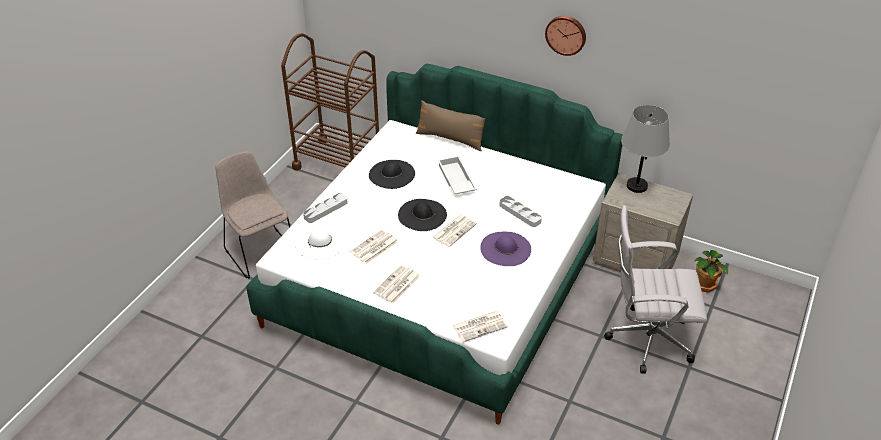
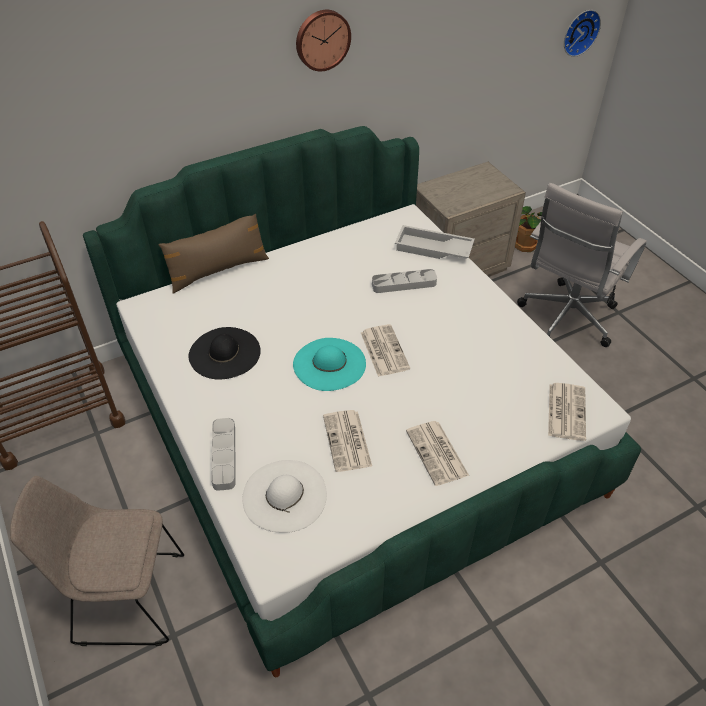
camera: 55 degrees left, 5 degrees up
black hat [398,199,447,231] -> turquoise hat [293,338,366,391]
white tray [438,156,477,194] -> white tray moved to [395,225,475,259]
purple hat [480,232,531,266] -> none
grey table lamp [621,105,670,193] -> none
none -> wall clock [564,10,601,57]

